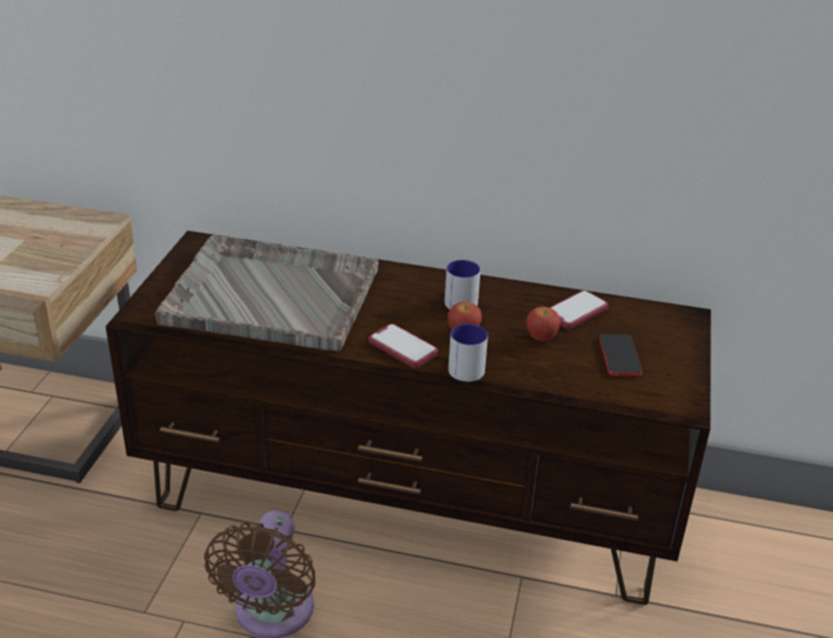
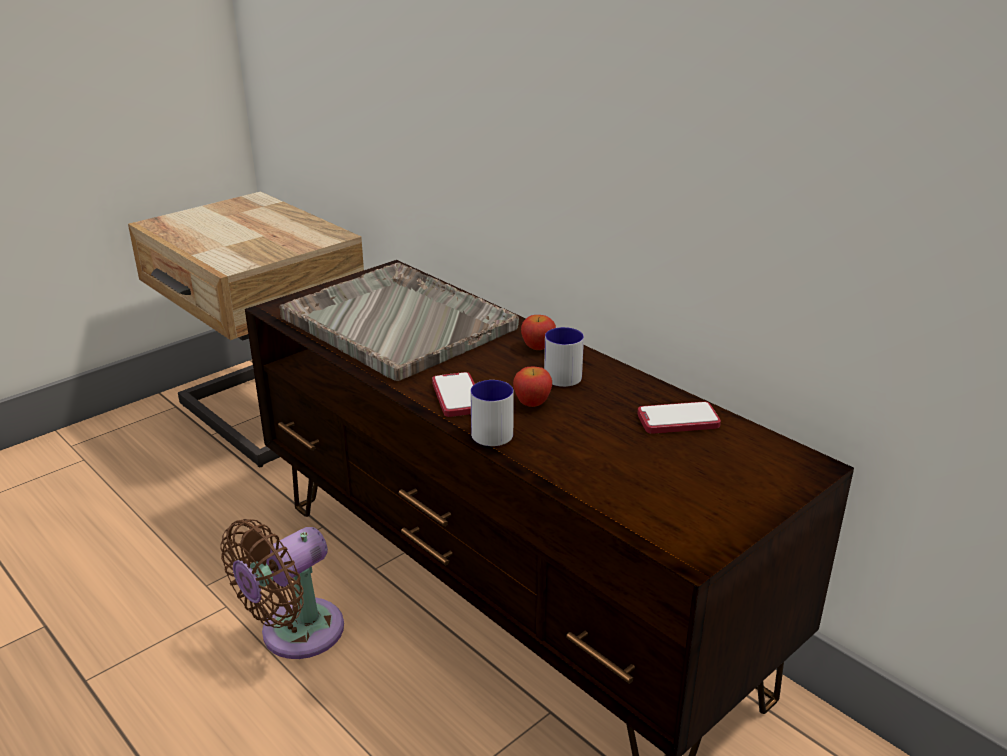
camera: 35 degrees right, 5 degrees down
apple [526,307,561,342] -> apple moved to [521,315,556,350]
phone [599,334,642,376] -> none

